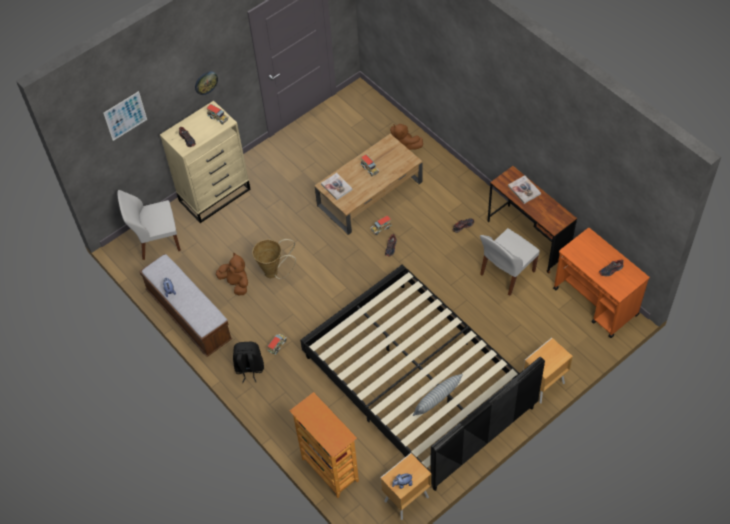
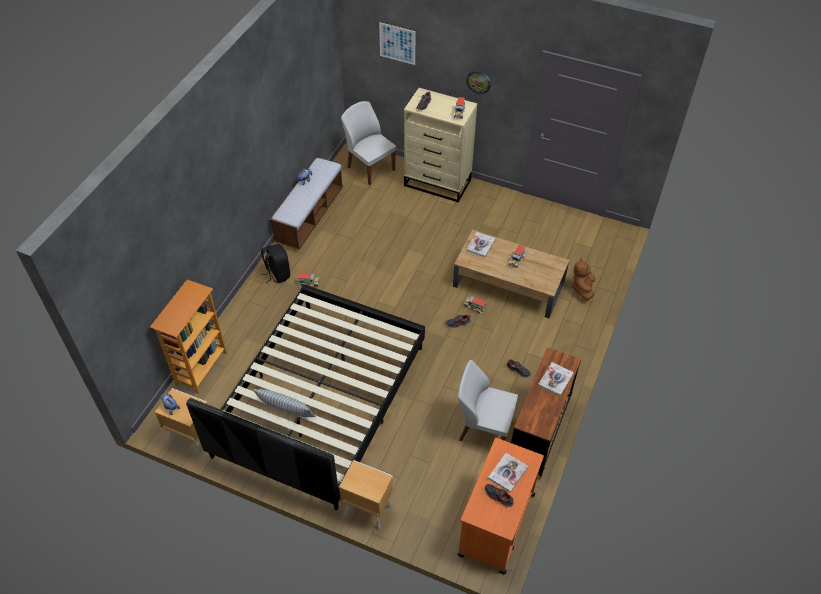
camera: 60 degrees right, 5 degrees down
brown plush toy [216,253,248,295] -> none
basket [252,239,296,279] -> none
none -> book [488,453,528,493]

